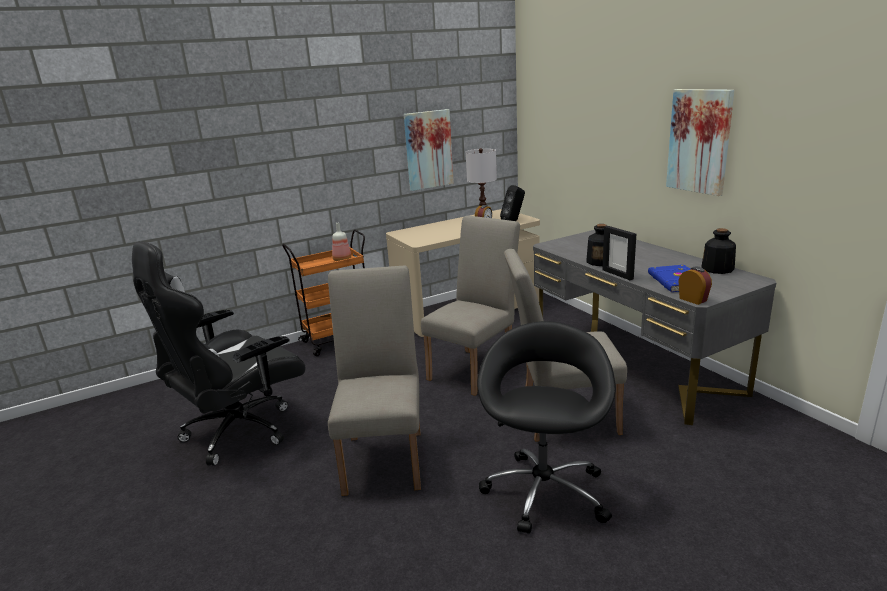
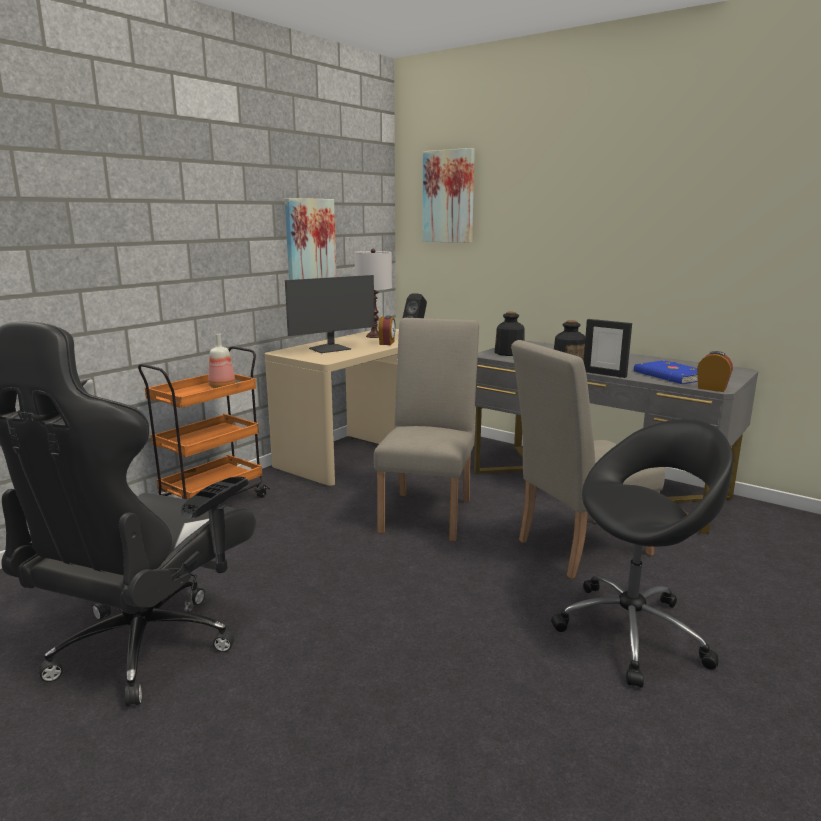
camera: 25 degrees left, 5 degrees down
beige chair [328,265,421,496] -> none
black office chair [477,321,616,534] -> black office chair turned 90 degrees clockwise [551,419,733,688]
picture [666,89,735,196] -> picture moved to [422,148,475,243]
bottle [701,228,736,274] -> bottle moved to [495,312,524,356]
none -> monitor [285,275,375,353]

